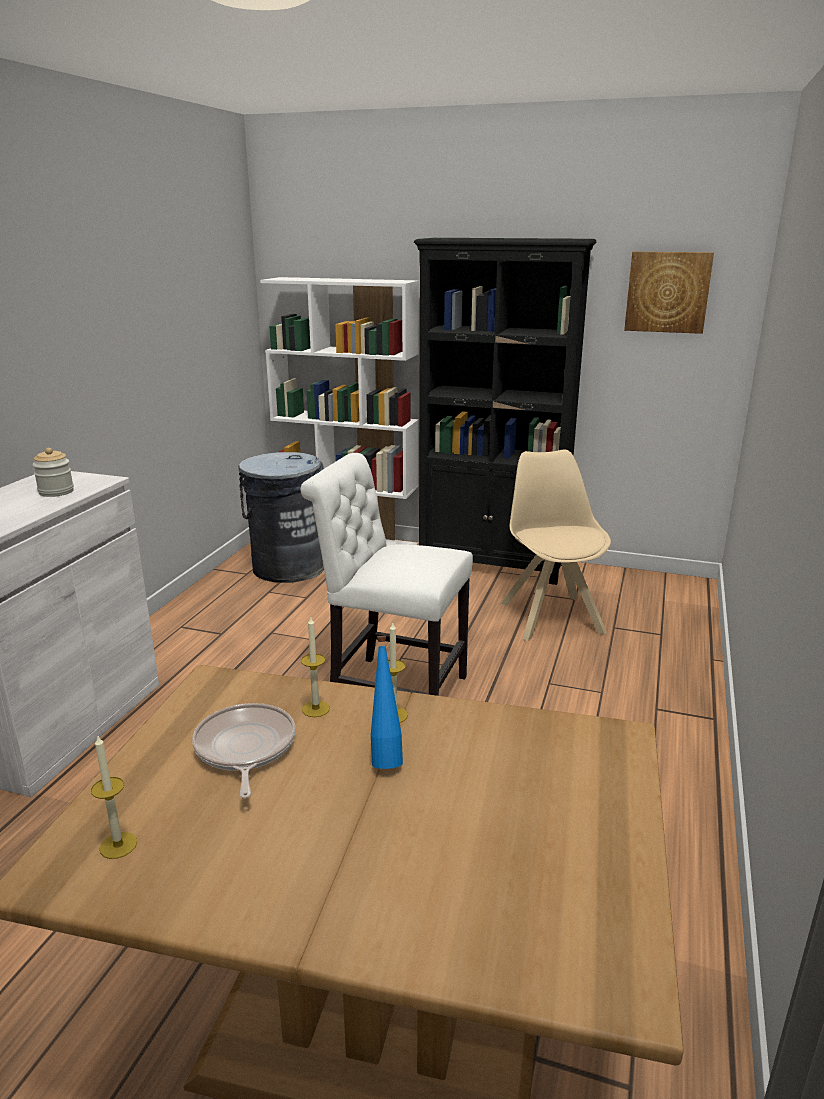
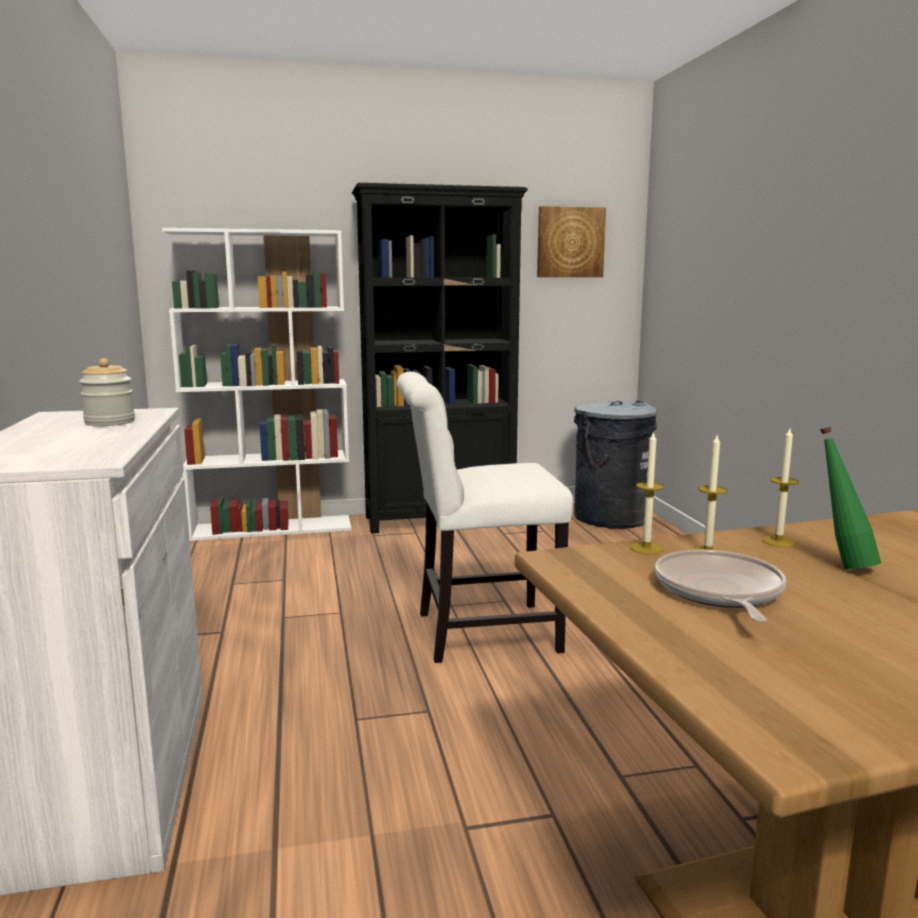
camera: 30 degrees left, 10 degrees down
candle [91,736,137,859] -> candle moved to [630,431,664,554]
frying pan [192,703,295,799] -> frying pan turned 45 degrees clockwise [655,549,786,623]
grey trash can [238,452,324,583] -> grey trash can moved to [574,400,657,529]
blue bottle [371,636,403,769] -> green bottle [820,427,881,569]
beige chair [501,450,611,641] -> none

